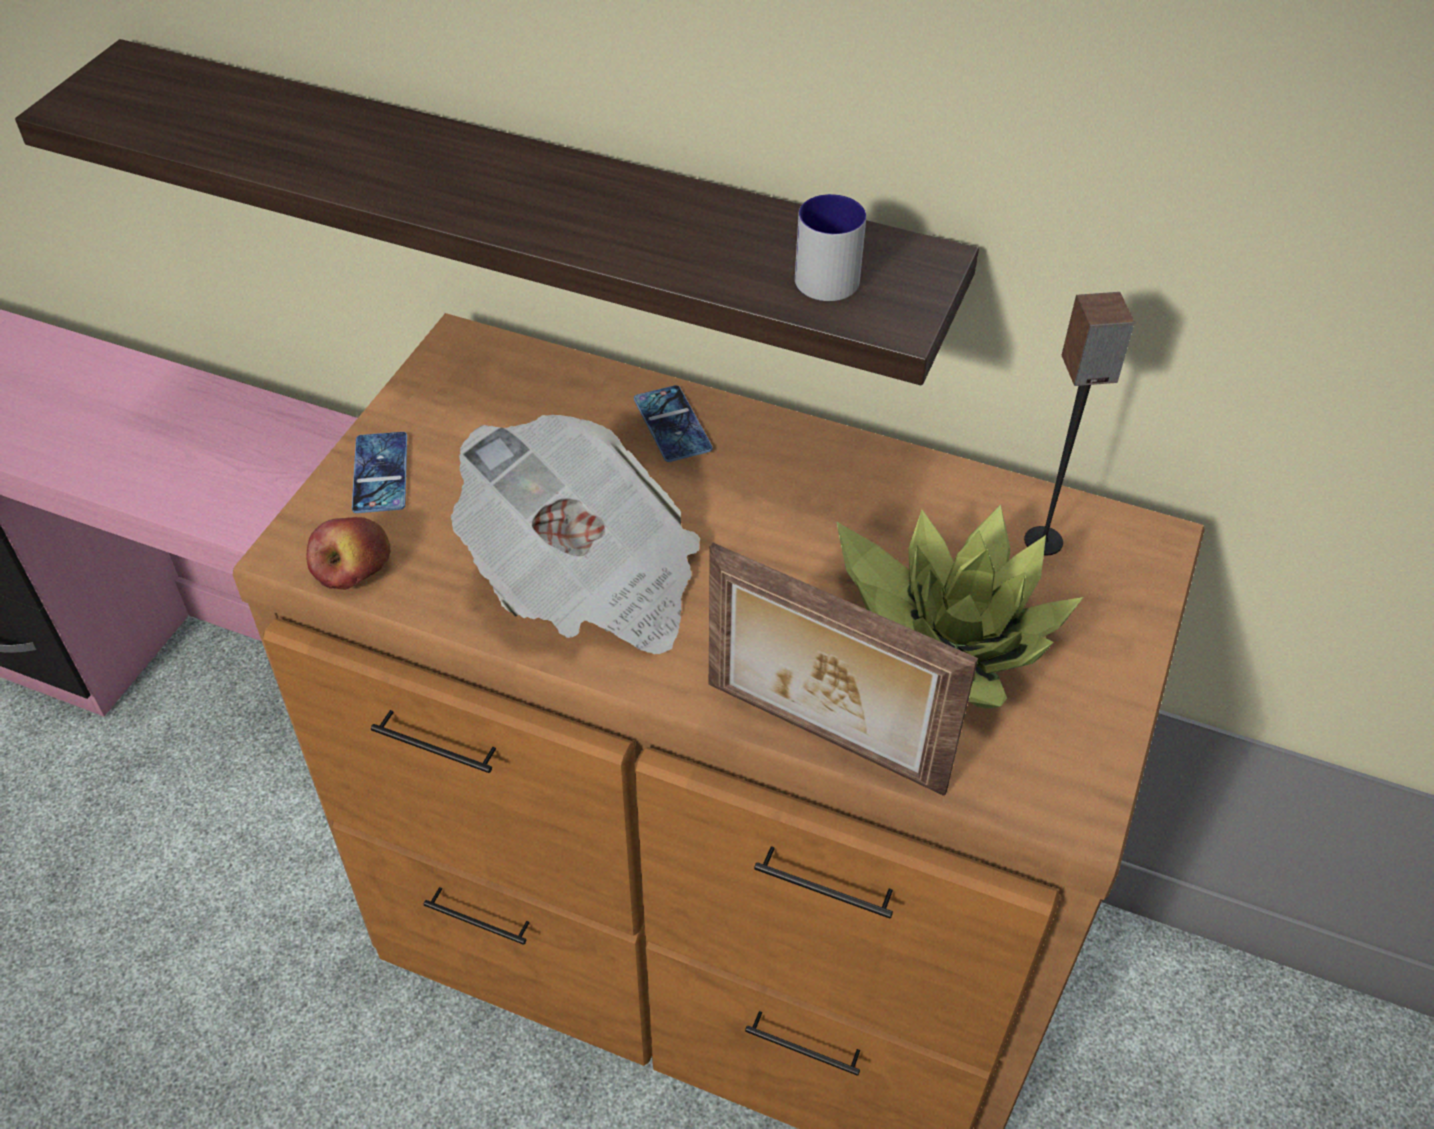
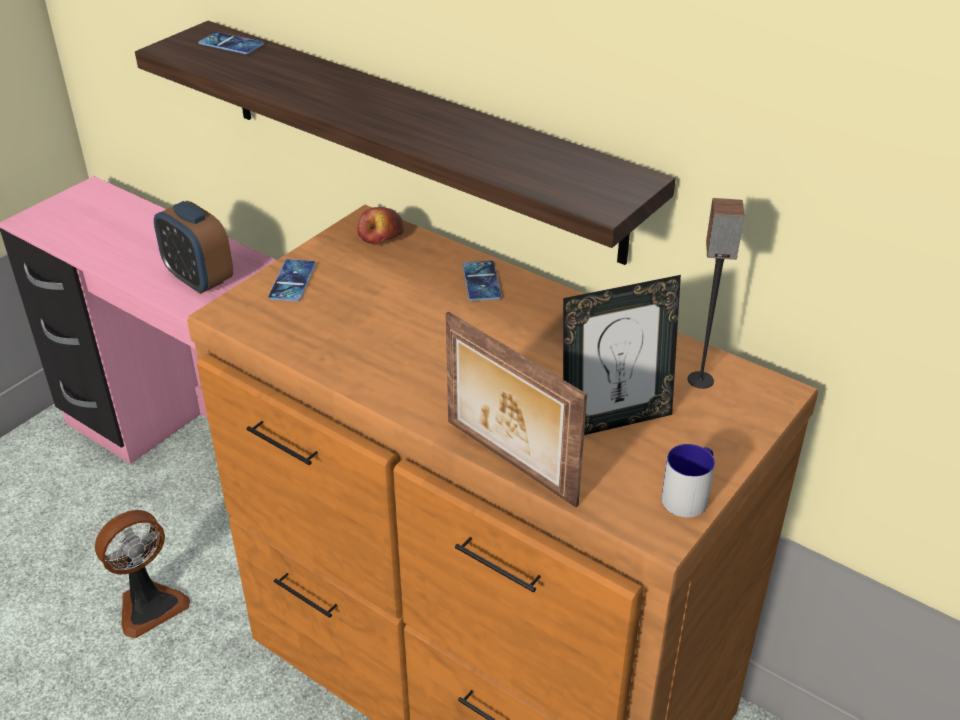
camera: 15 degrees right, 10 degrees down
apple [306,517,391,590] -> apple moved to [357,207,404,245]
newspaper [450,415,700,654] -> none
mug [795,194,866,301] -> mug moved to [661,444,715,518]
potted plant [836,505,1084,708] -> picture frame [563,275,681,435]
none -> fan [95,510,190,639]
none -> alarm clock [154,200,233,294]
none -> phone [198,32,264,54]

